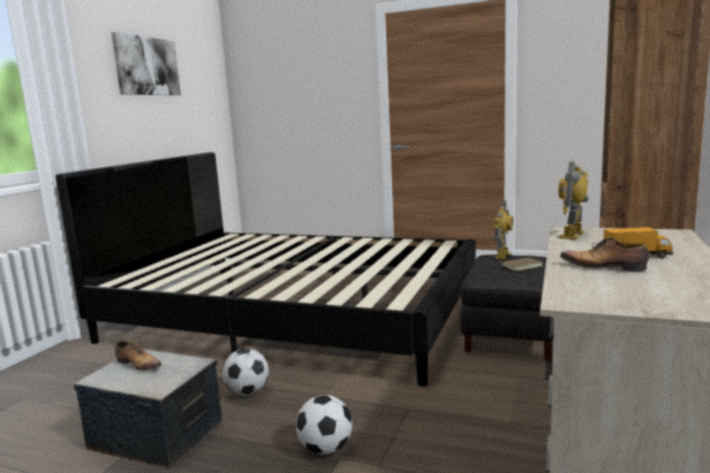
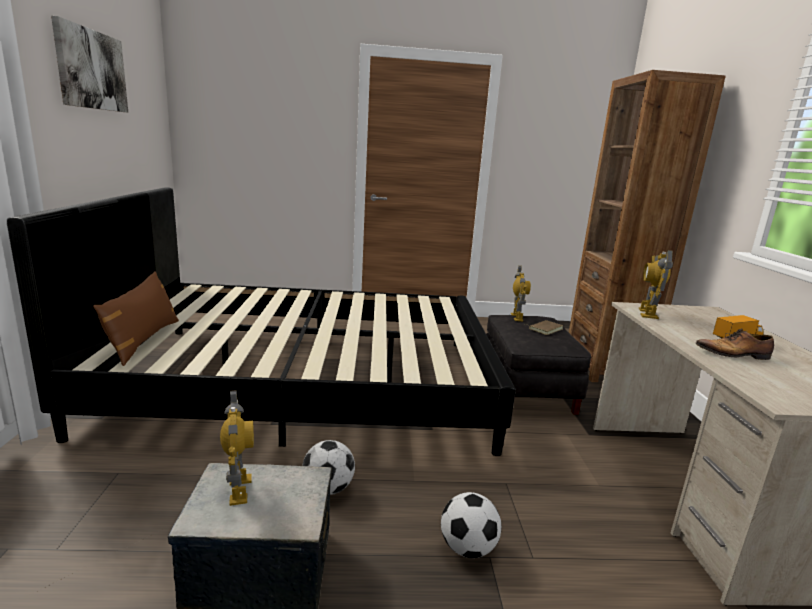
camera: 25 degrees left, 5 degrees up
shoe [115,341,162,371] -> toy robot [220,390,254,506]
none -> brown pillow [93,271,179,366]

